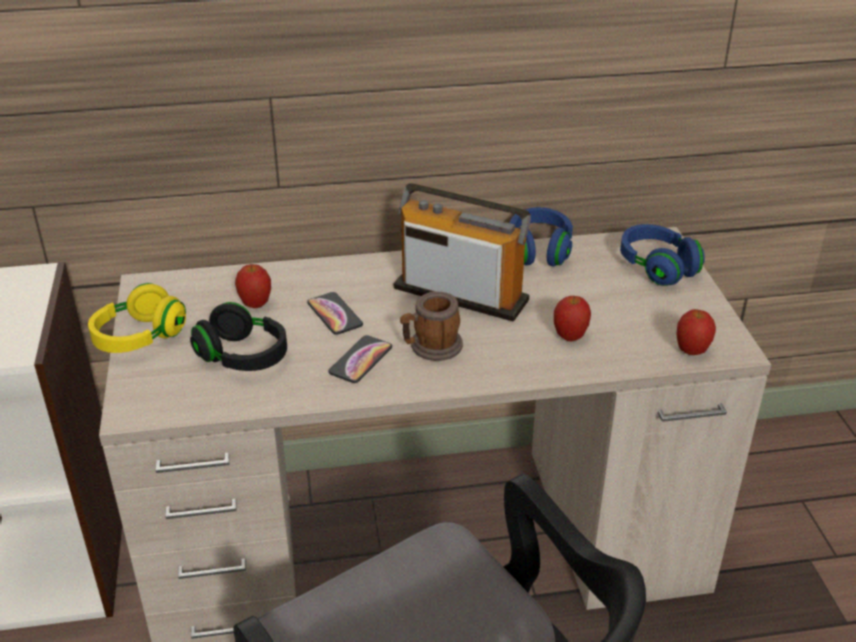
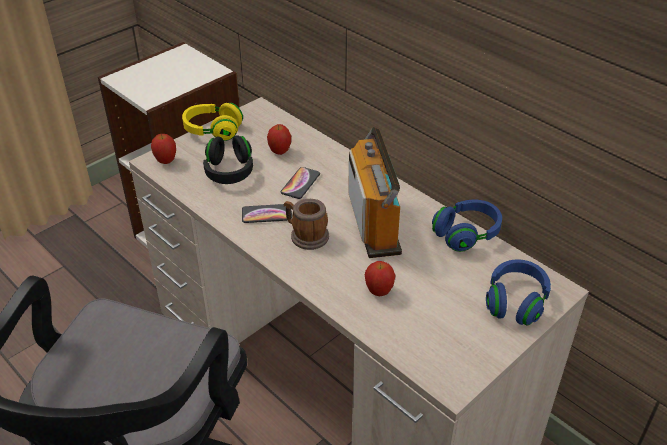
camera: 55 degrees right, 5 degrees up
apple [677,309,716,355] -> apple moved to [151,134,176,164]

